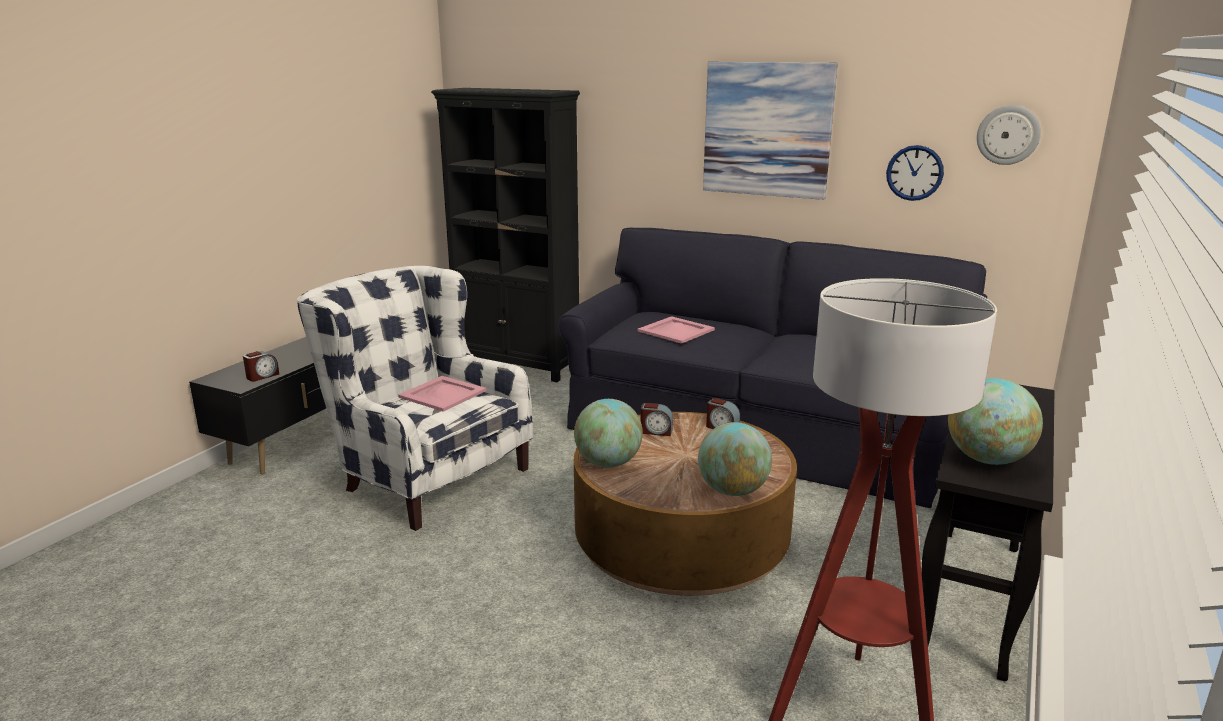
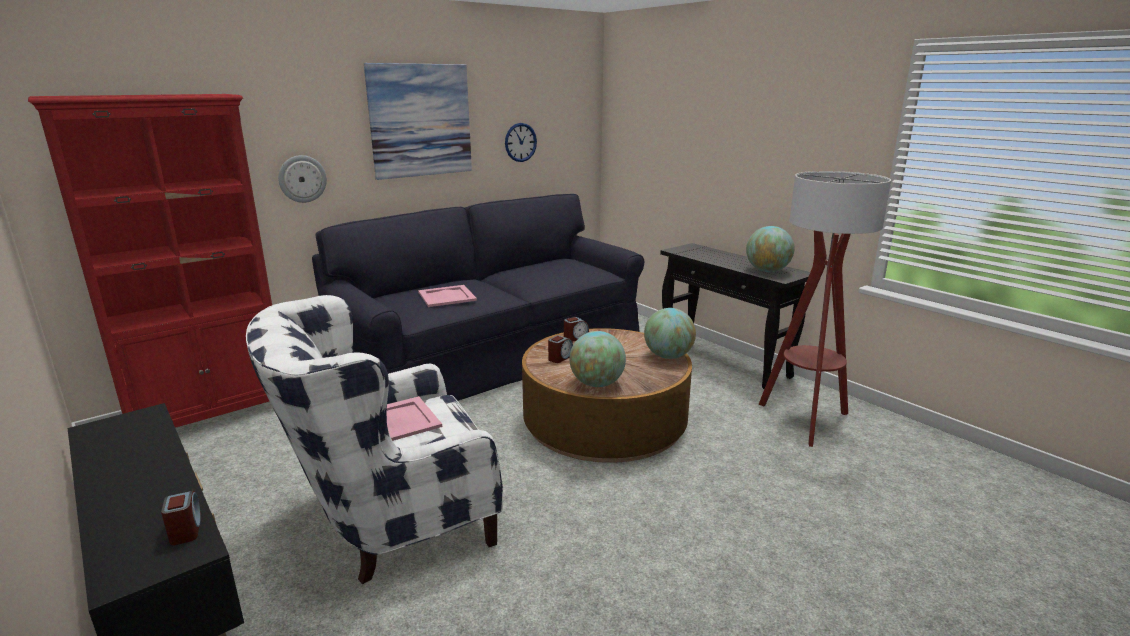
camera: 65 degrees left, 0 degrees up
black bookcase [431,88,580,382] -> red bookcase [28,94,272,428]
wall clock [977,105,1041,165] -> wall clock moved to [278,155,327,203]

